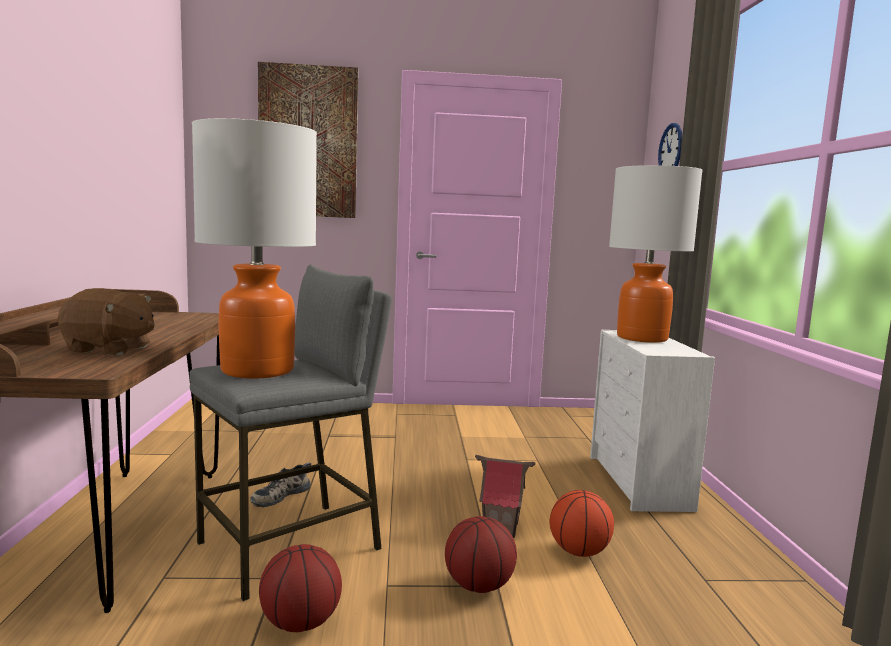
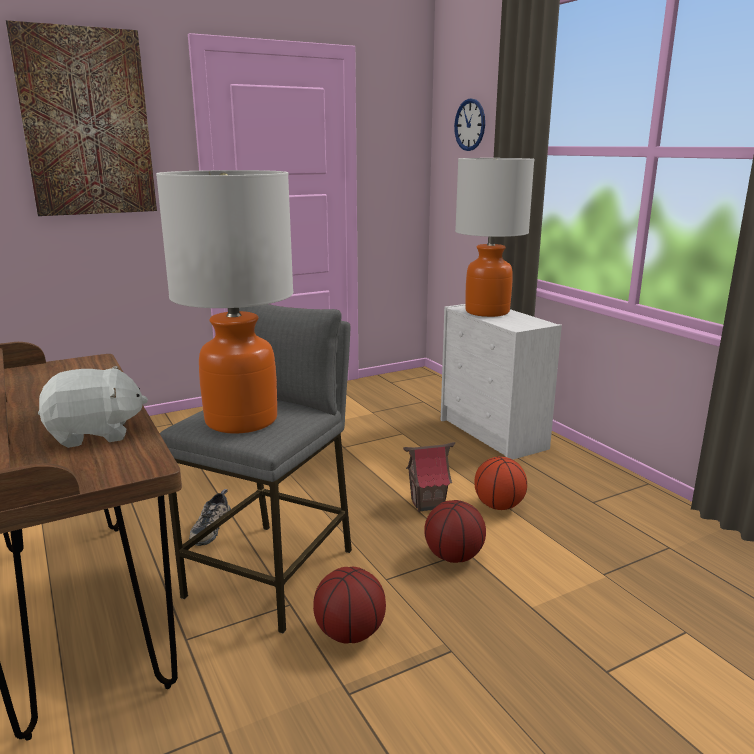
camera: 25 degrees left, 10 degrees up
brown plush toy [58,288,155,355] -> white plush toy [38,366,148,448]

